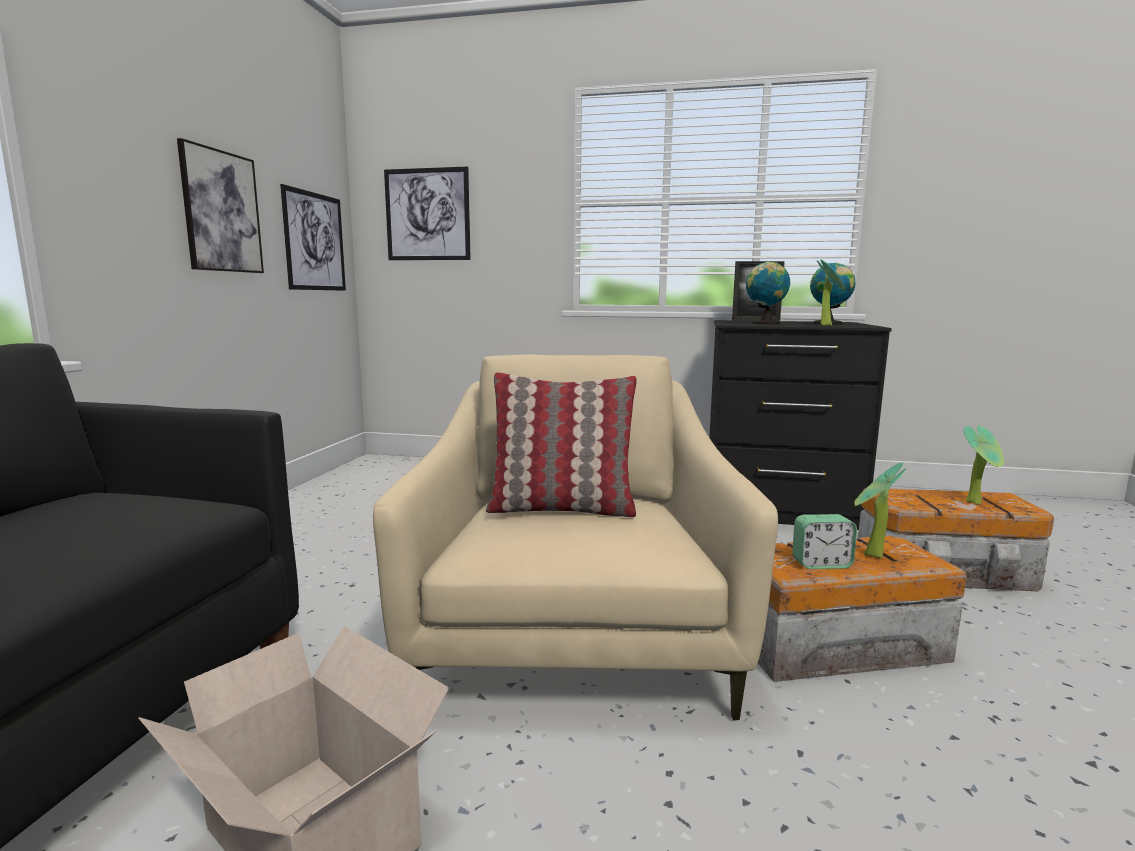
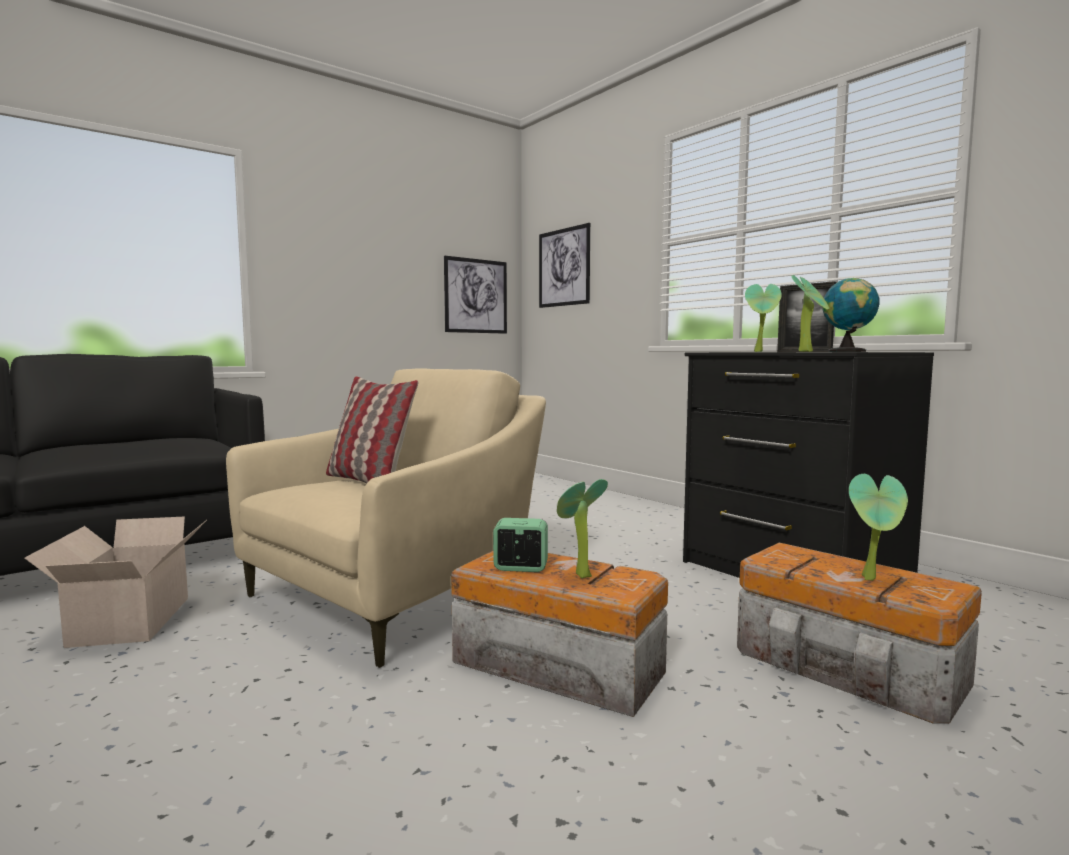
camera: 40 degrees right, 5 degrees down
picture [177,138,264,273] -> none
globe [746,261,790,324] -> potted plant [745,284,782,352]
alarm clock [792,514,857,569] -> alarm clock turned 150 degrees clockwise [493,518,548,572]

